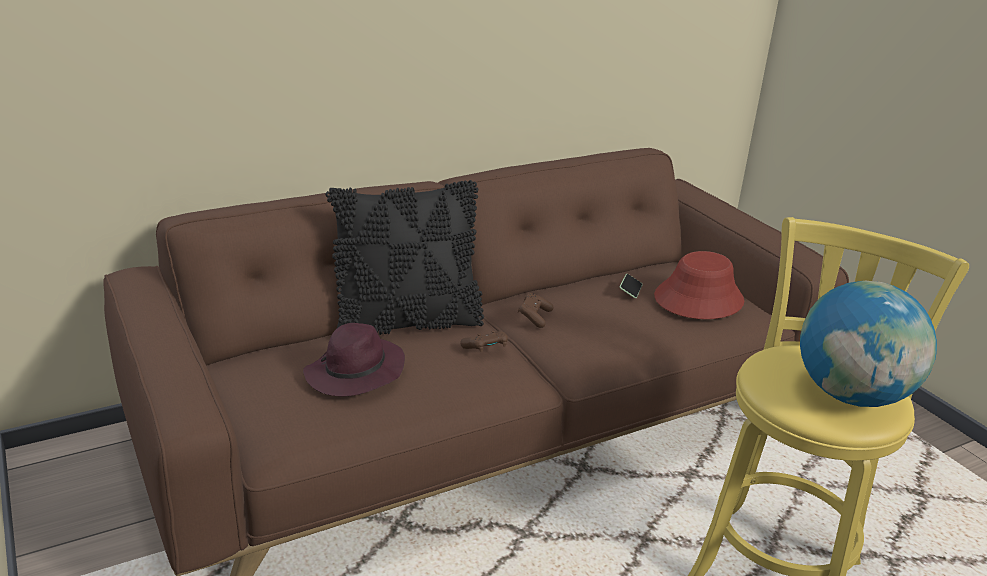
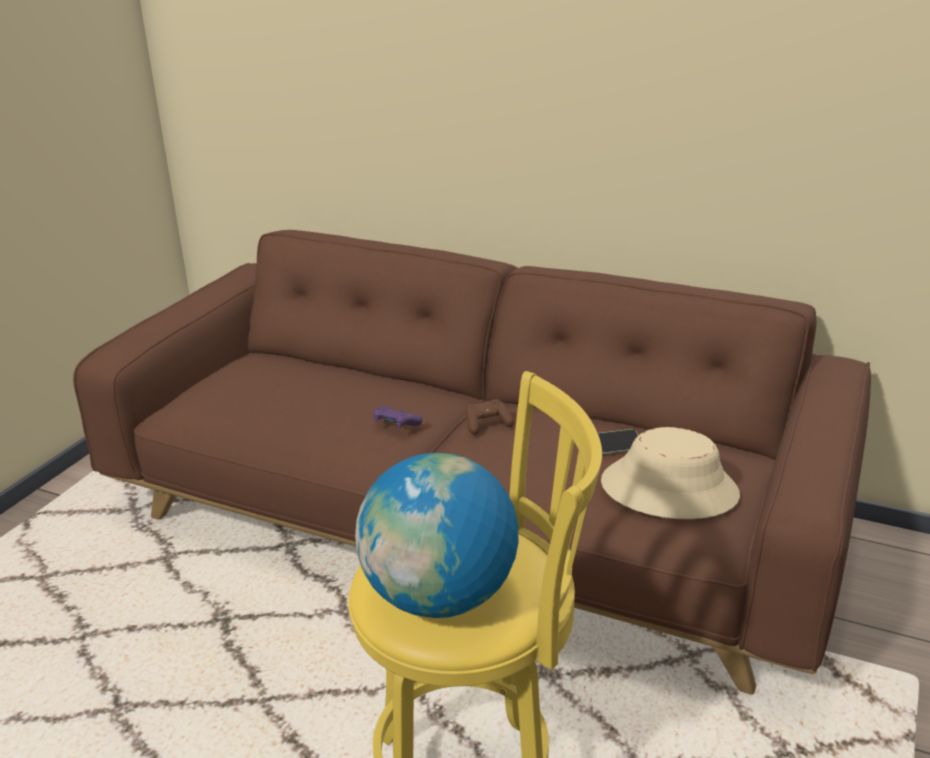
camera: 55 degrees right, 0 degrees up
purple hat [303,323,405,397] -> none
black pillow [325,180,484,335] -> none
brown game controller [460,331,508,352] -> purple game controller [373,406,422,428]
red hat [654,251,744,319] -> beige hat [601,427,740,519]

